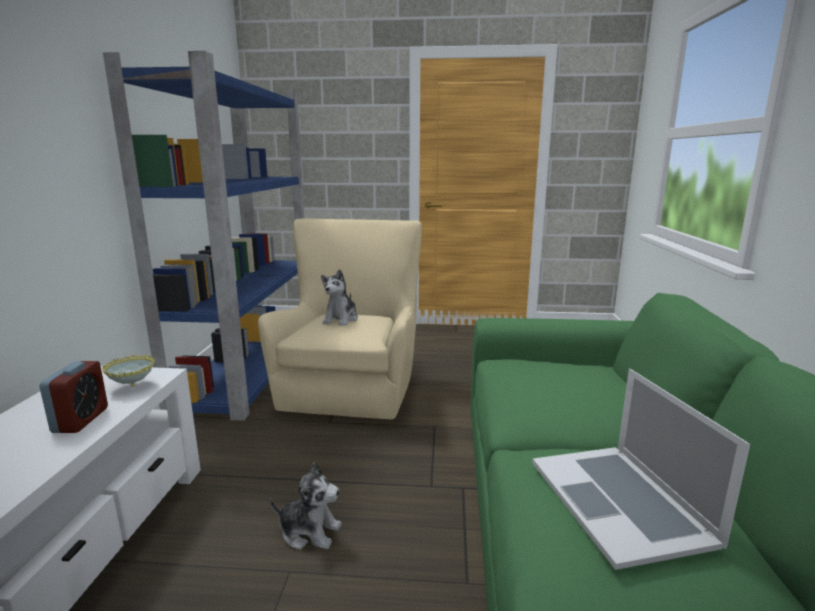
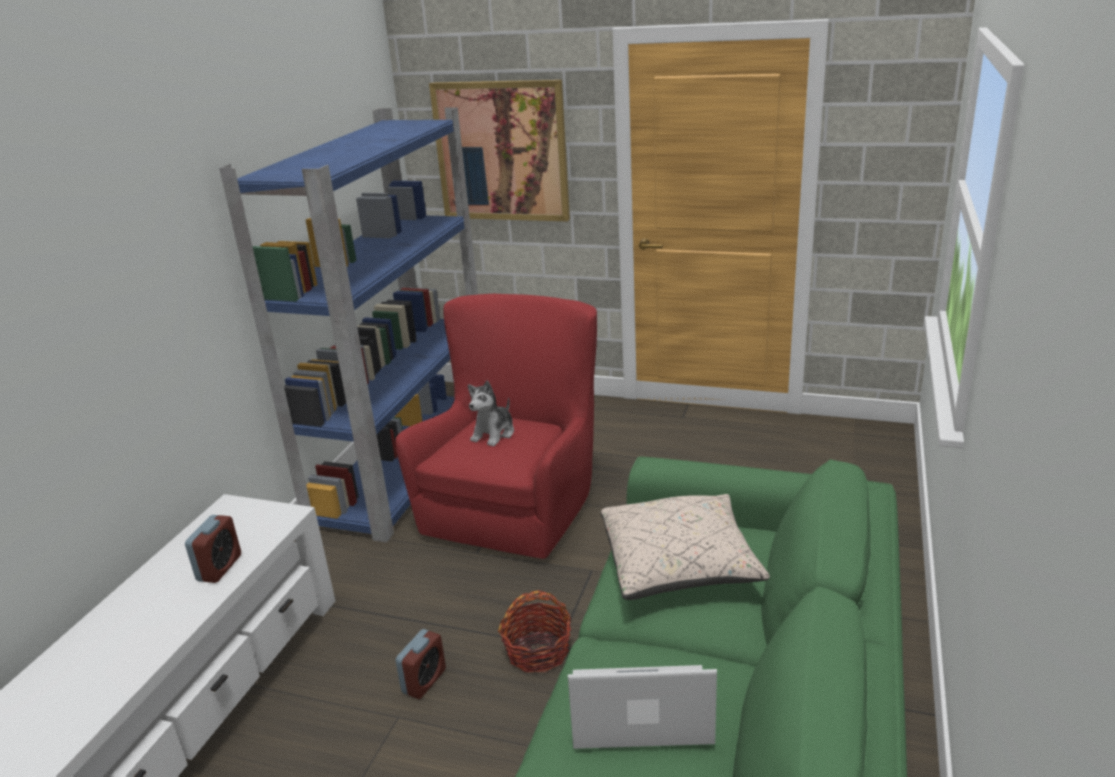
camera: 15 degrees right, 10 degrees up
bowl [102,355,155,387] -> none
beige armchair [258,218,422,419] -> red armchair [395,294,597,559]
plush toy [270,462,342,550] -> alarm clock [396,629,446,699]
laptop [532,369,750,570] -> laptop turned 90 degrees clockwise [568,665,717,749]
none -> picture [429,80,570,222]
none -> basket [498,590,571,672]
none -> beige pillow [601,494,770,600]

